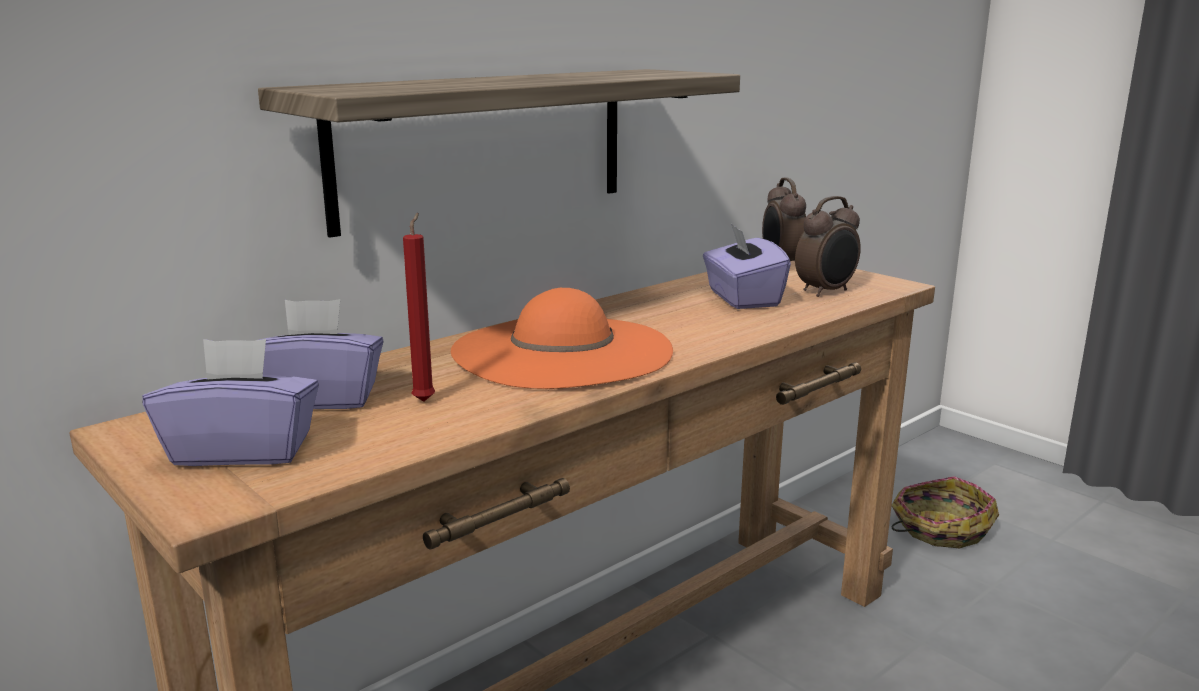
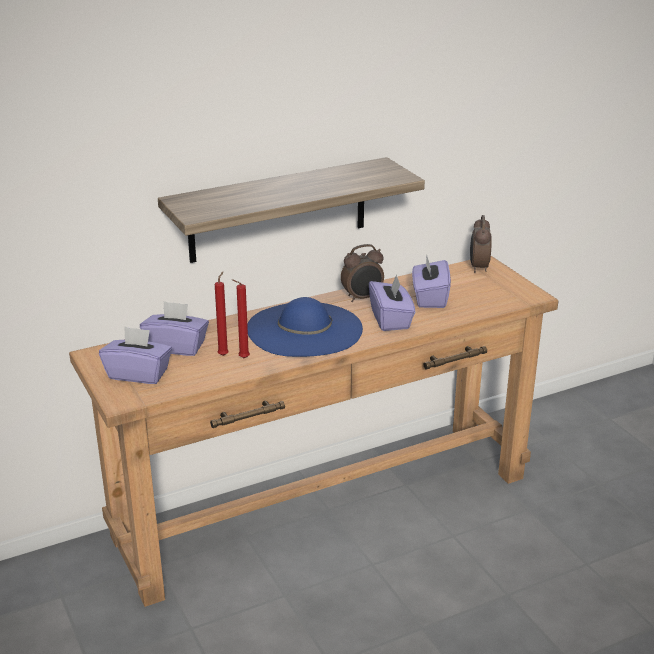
camera: 15 degrees right, 10 degrees up
orange hat [451,288,673,389] -> blue hat [247,297,363,357]
alarm clock [795,196,861,297] -> alarm clock moved to [341,244,384,302]
basket [892,476,999,548] -> none
none -> red candle [232,279,250,359]
none -> purple tissue box [369,274,415,331]

